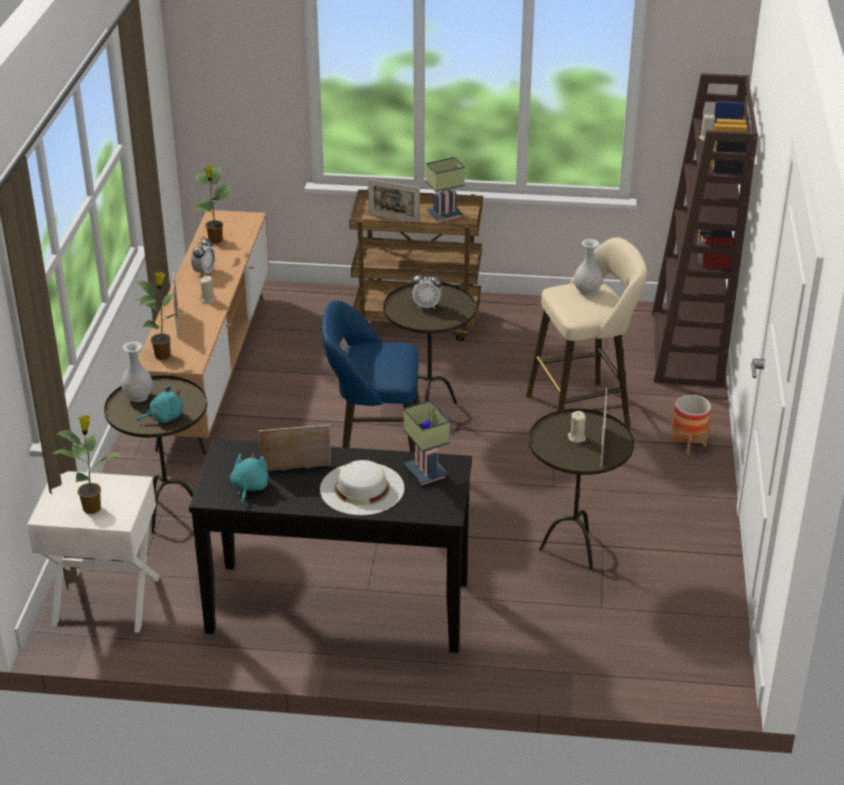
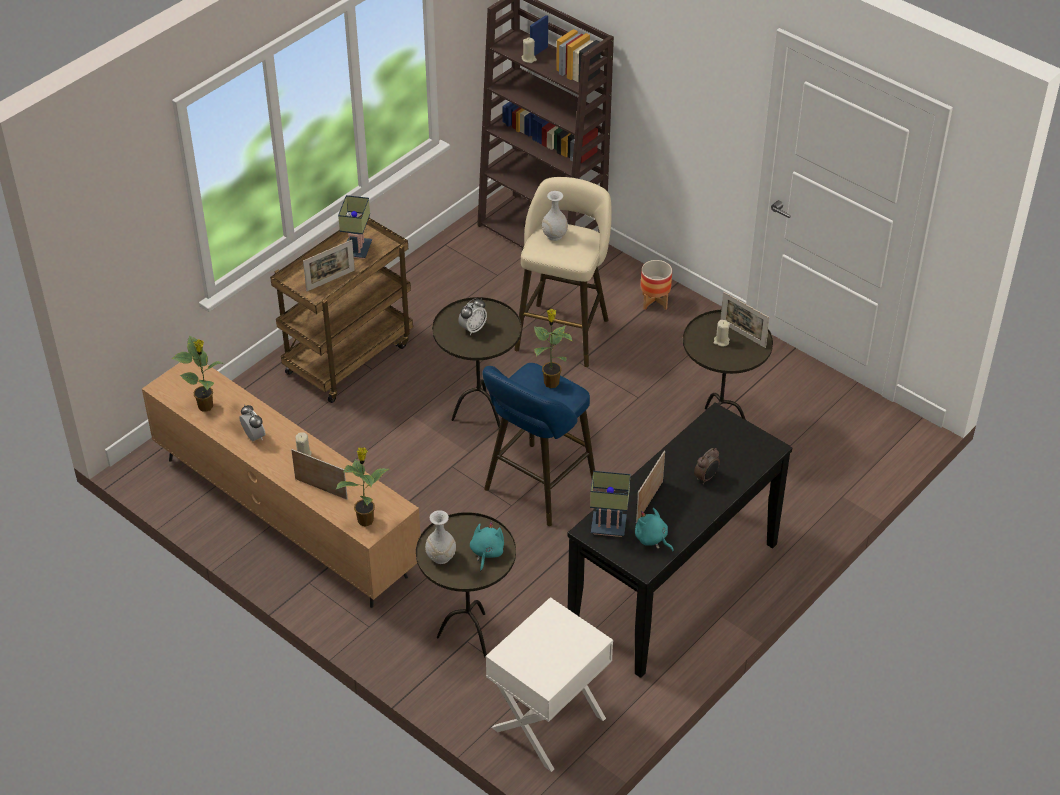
camera: 55 degrees left, 10 degrees up
potted plant [51,415,123,514] -> potted plant moved to [534,309,572,388]
white hat [320,460,404,515] -> alarm clock [694,448,720,484]
table lamp [403,400,450,485] -> table lamp moved to [590,471,631,537]

